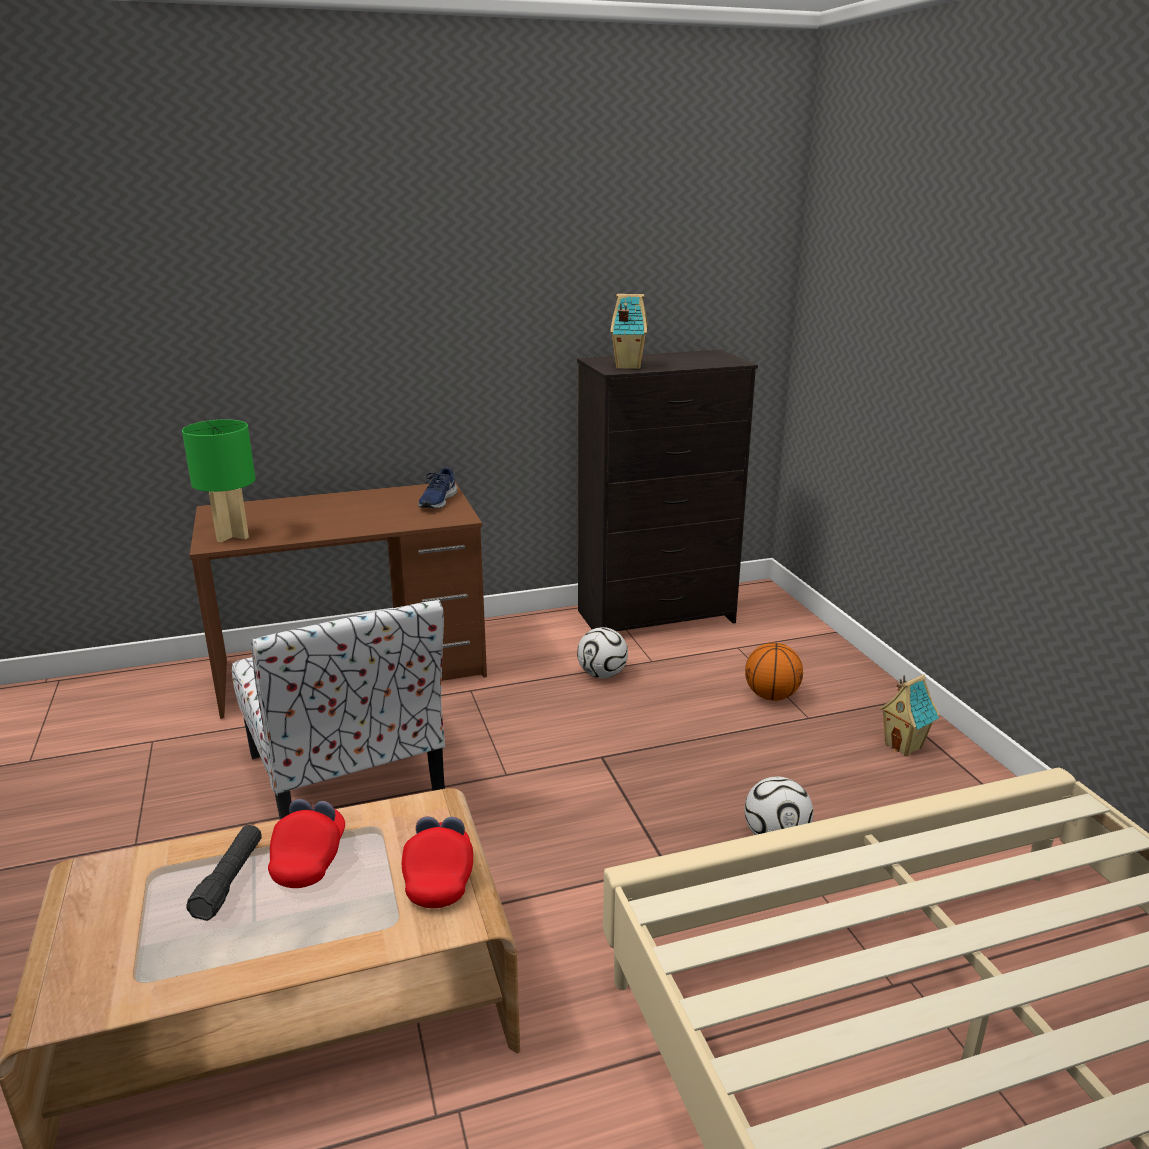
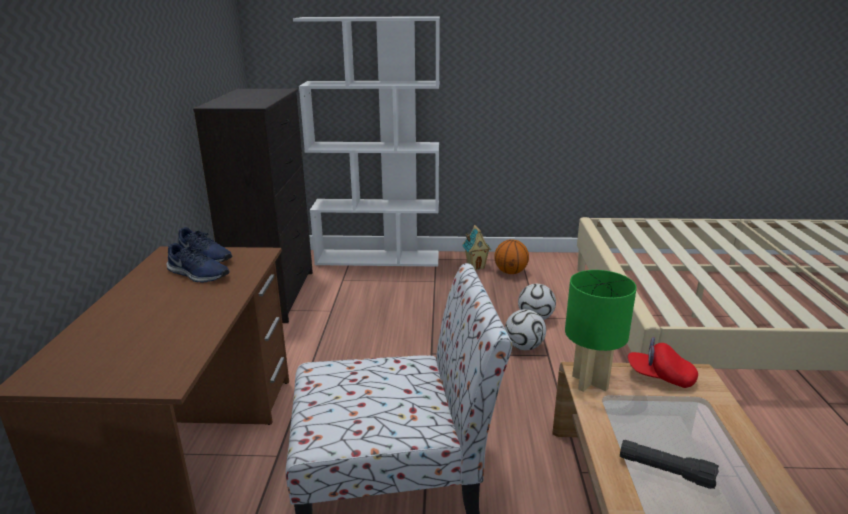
camera: 70 degrees left, 0 degrees up
green table lamp [182,420,255,542] -> green table lamp moved to [565,270,637,392]
red cap [268,799,345,888] -> none
football [577,627,628,678] -> football moved to [505,309,546,350]
toy house [610,294,648,369] -> none
basketball [745,642,803,701] -> basketball moved to [494,239,529,274]
none -> blue shoe [166,243,230,283]
none -> white bookcase [293,16,440,267]

